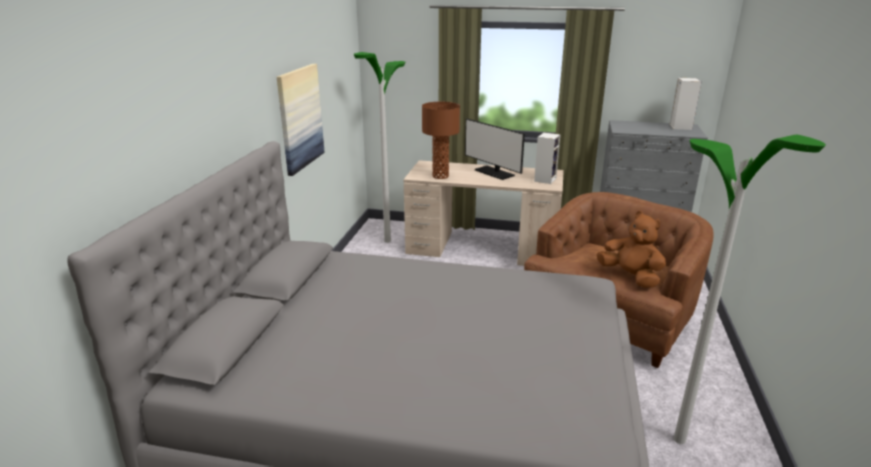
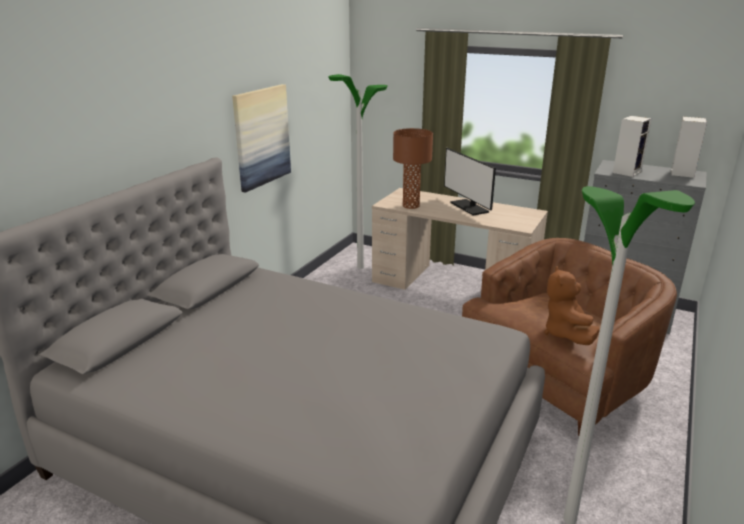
camera: 15 degrees right, 0 degrees up
speaker [534,133,560,184] -> speaker moved to [613,116,652,177]
brown plush toy [597,211,666,288] -> brown plush toy turned 150 degrees counterclockwise [544,266,600,345]

